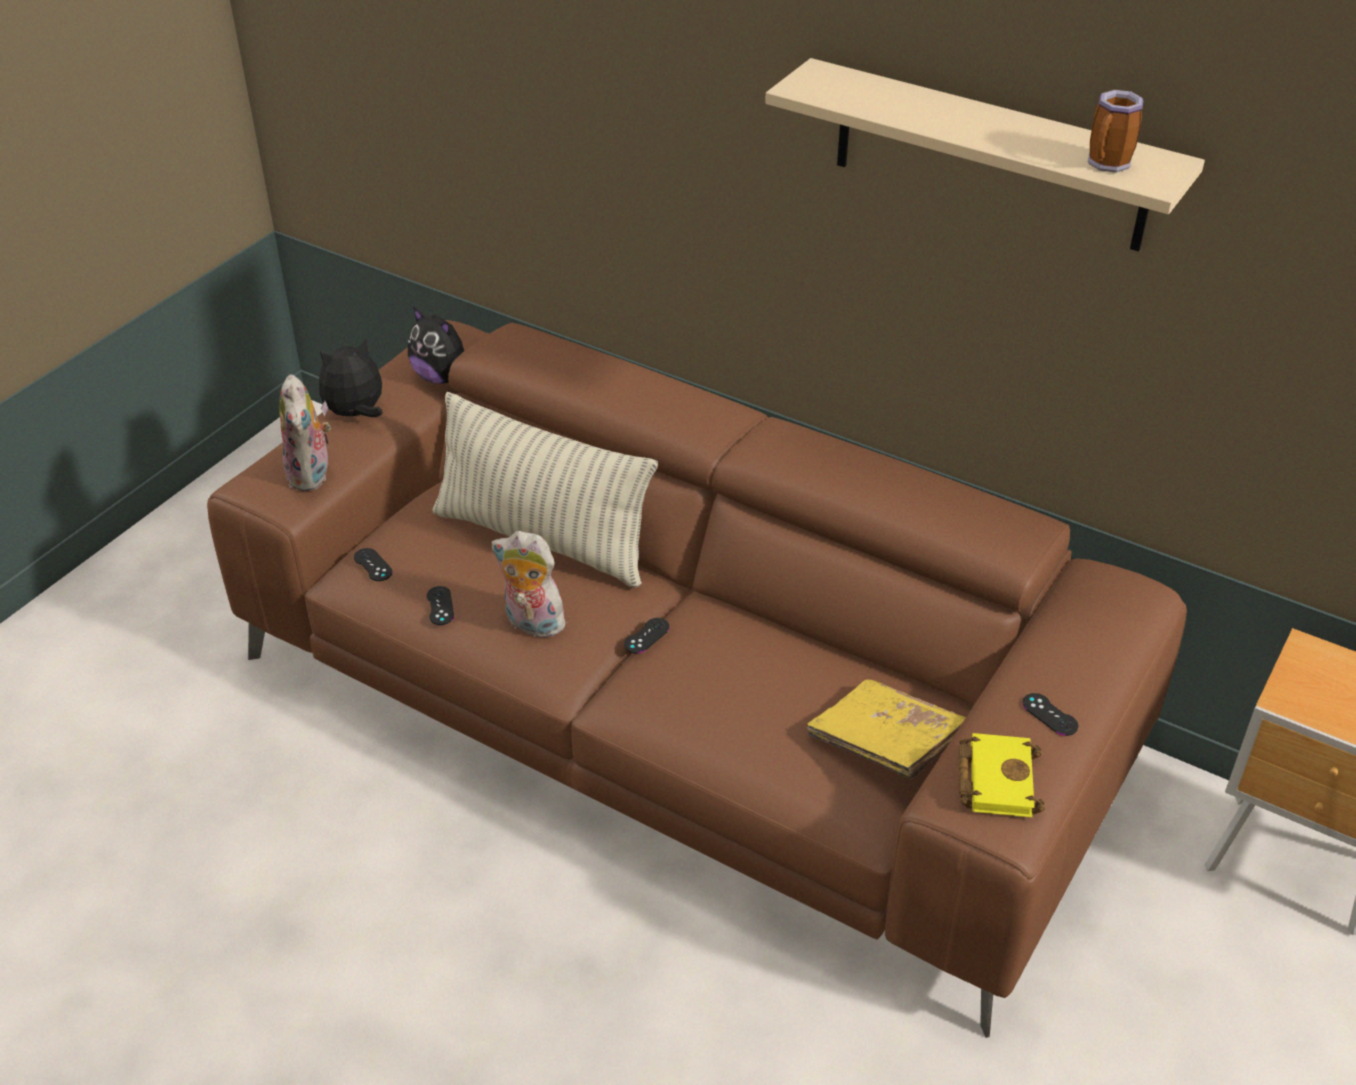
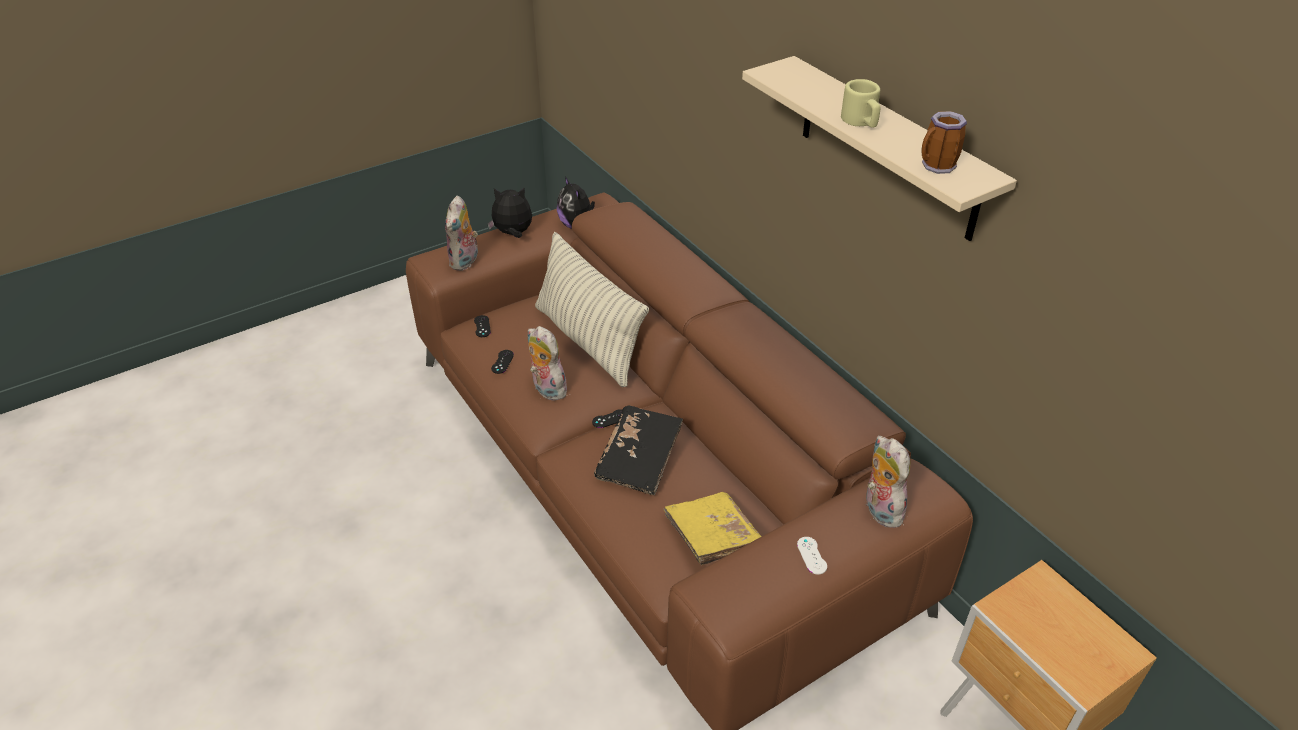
camera: 25 degrees right, 0 degrees up
yellow book [959,733,1045,817] -> none
black game controller [1023,693,1079,736] -> white game controller [797,537,827,575]
none -> black book [594,405,683,495]
none -> beige mug [841,79,881,128]
none -> plush toy [866,436,910,528]

